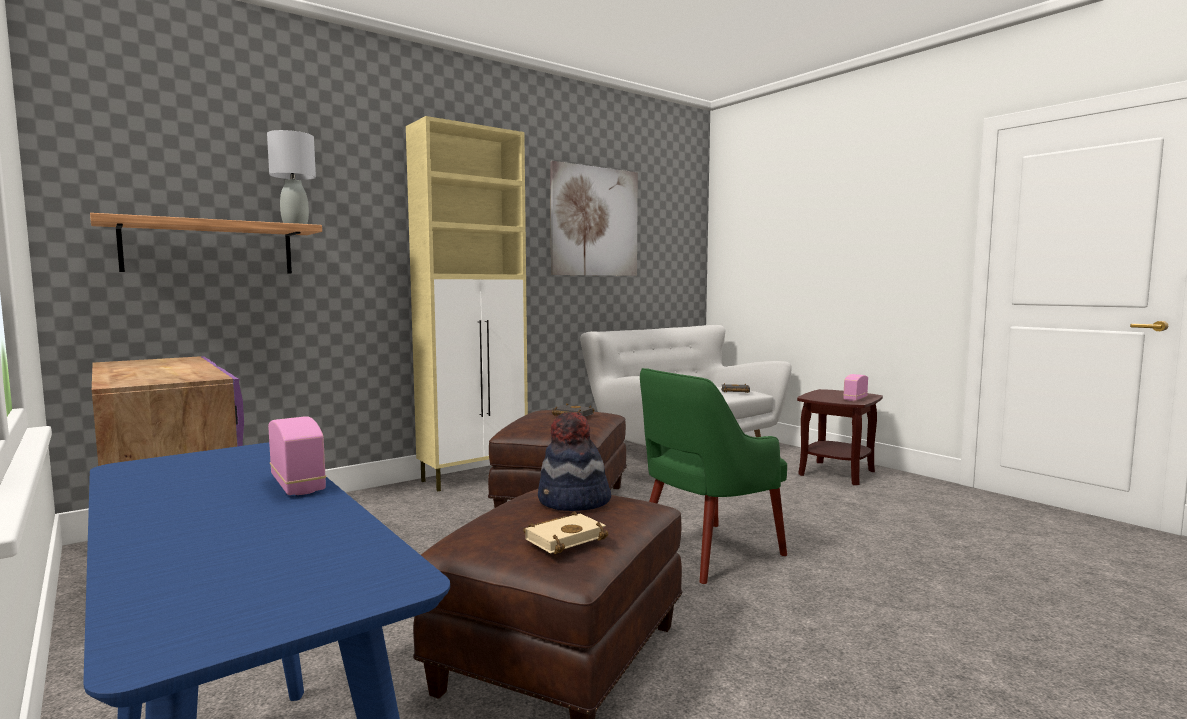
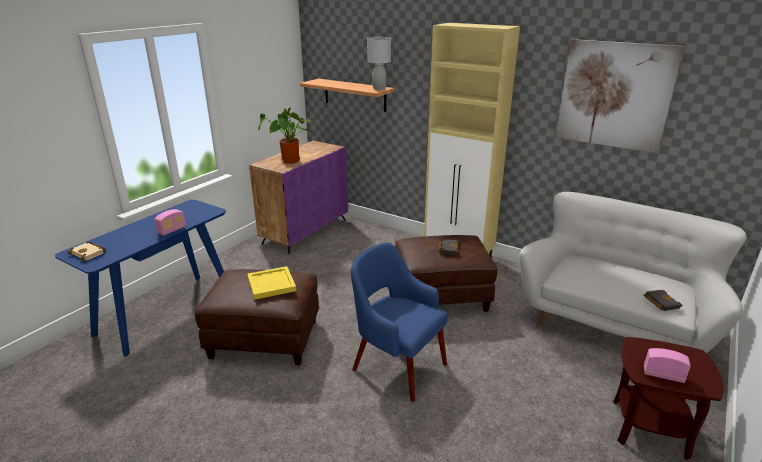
camera: 70 degrees right, 20 degrees up
beige book [523,511,608,554] -> beige book moved to [68,242,106,261]
hat [538,412,611,511] -> yellow tray [247,266,296,300]
green armchair [640,368,787,584] -> blue armchair [351,242,448,402]
none -> potted plant [258,108,313,163]

